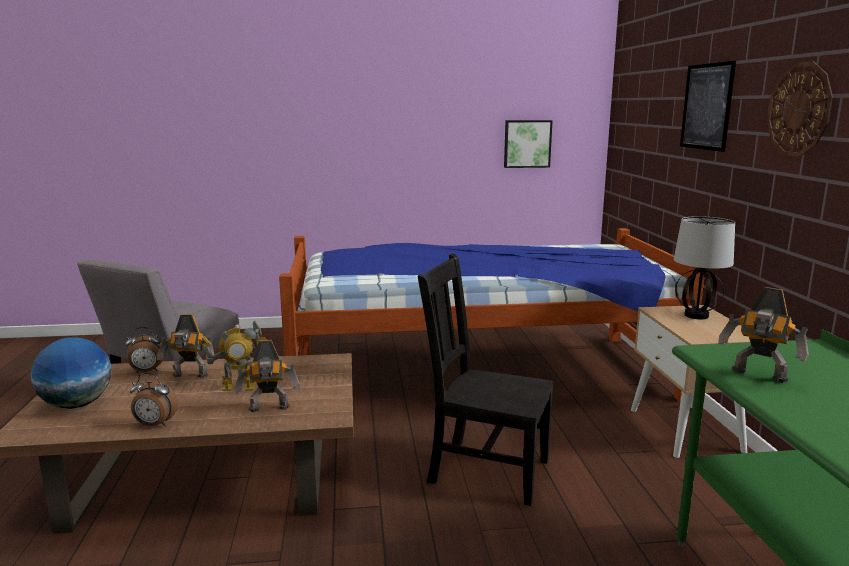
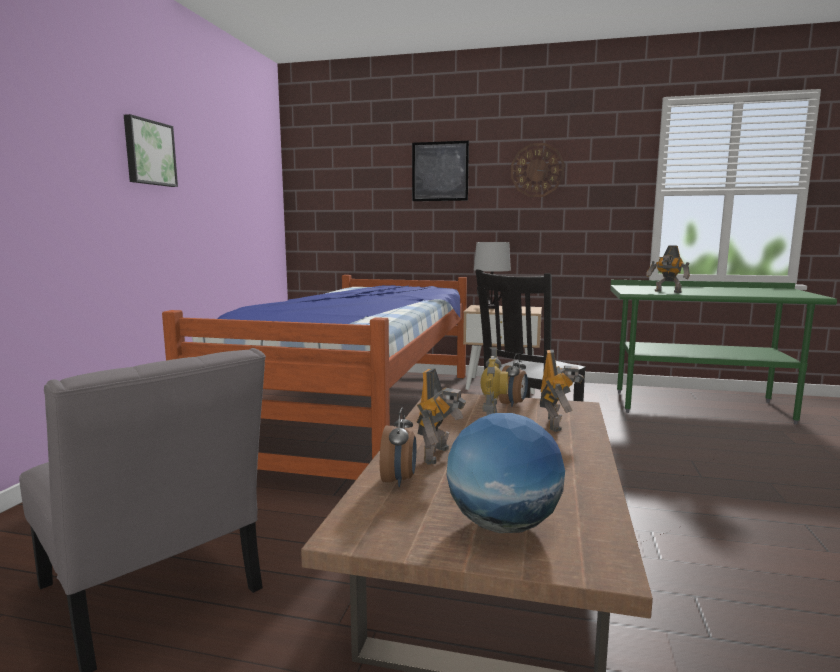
camera: 70 degrees left, 5 degrees down
alarm clock [130,373,178,426] -> alarm clock moved to [499,353,528,407]
picture [504,120,553,168] -> picture moved to [124,114,178,187]
toy robot [718,287,809,383] -> toy robot turned 75 degrees clockwise [646,245,690,293]

